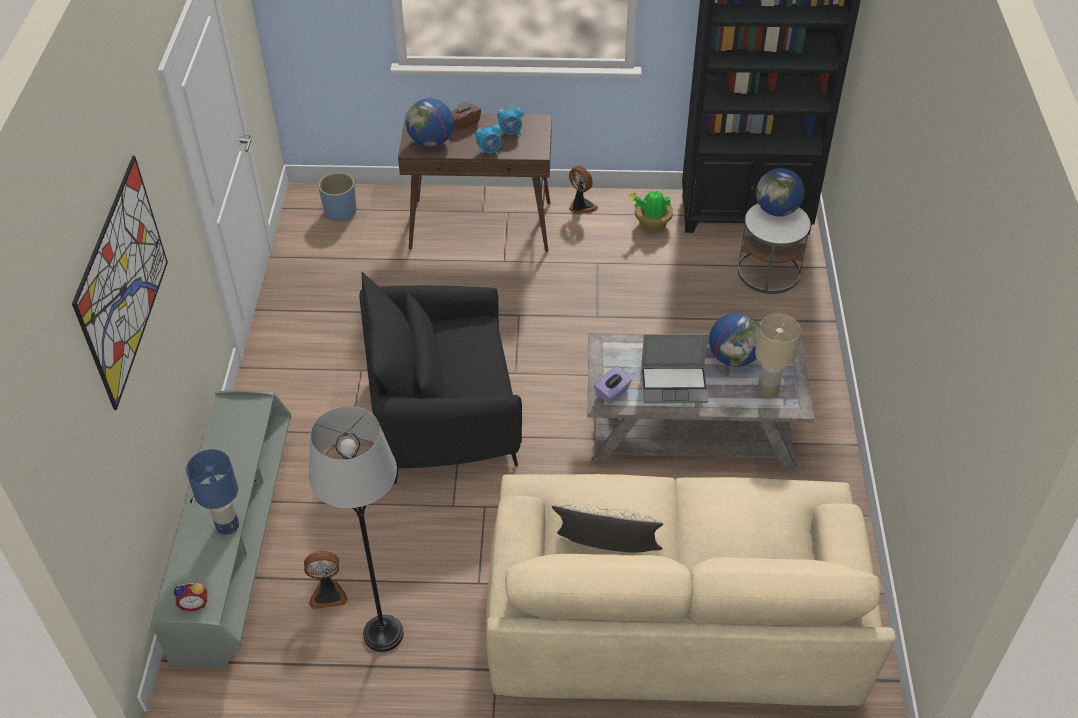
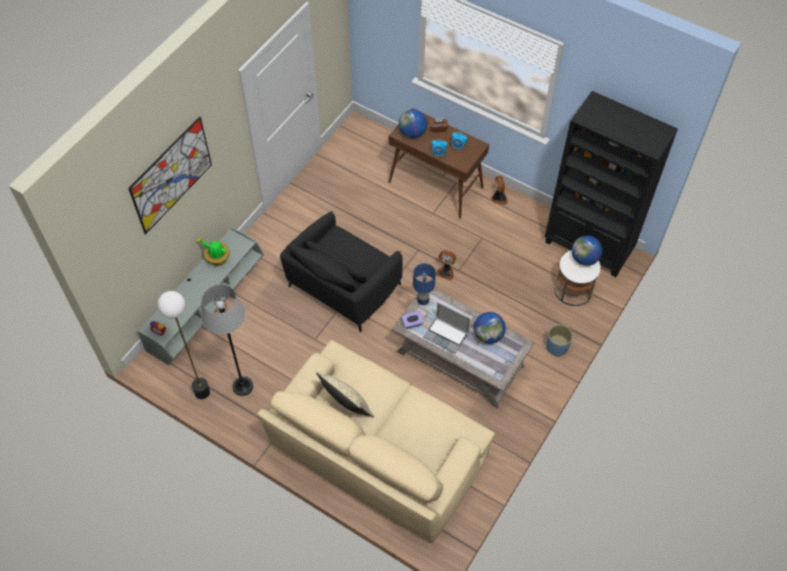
camera: 30 degrees right, 10 degrees up
blue table lamp [186,449,239,535] -> blue table lamp moved to [413,263,436,305]
fan [304,551,347,609] -> fan moved to [436,250,456,280]
blue planter [318,173,357,221] -> blue planter moved to [546,324,573,357]
black armchair [359,272,522,484] -> black armchair turned 75 degrees counterclockwise [280,211,403,332]
potted plant [629,189,673,232] -> potted plant moved to [197,237,230,266]
beige table lamp [755,314,801,398] -> none
none -> floor lamp [157,291,210,399]

